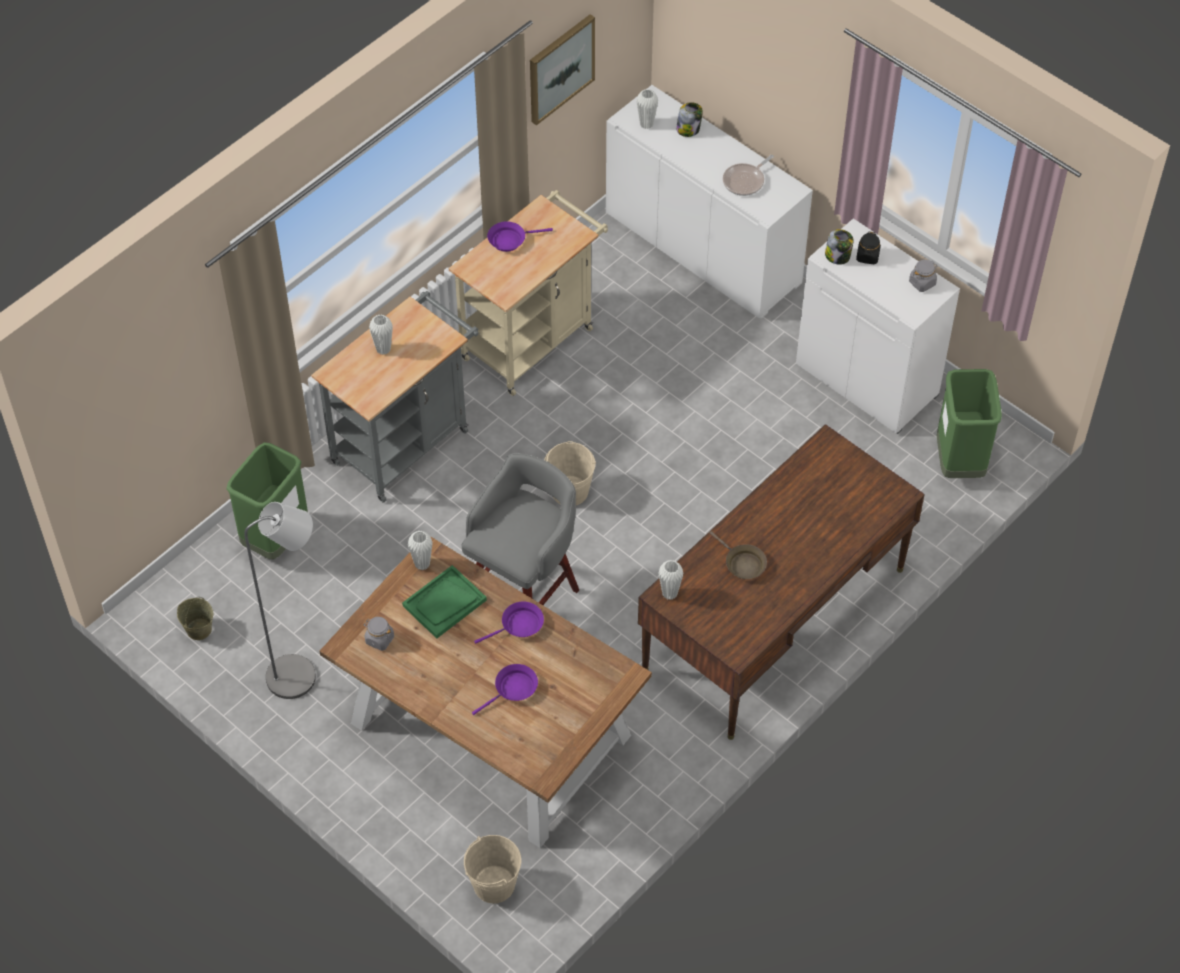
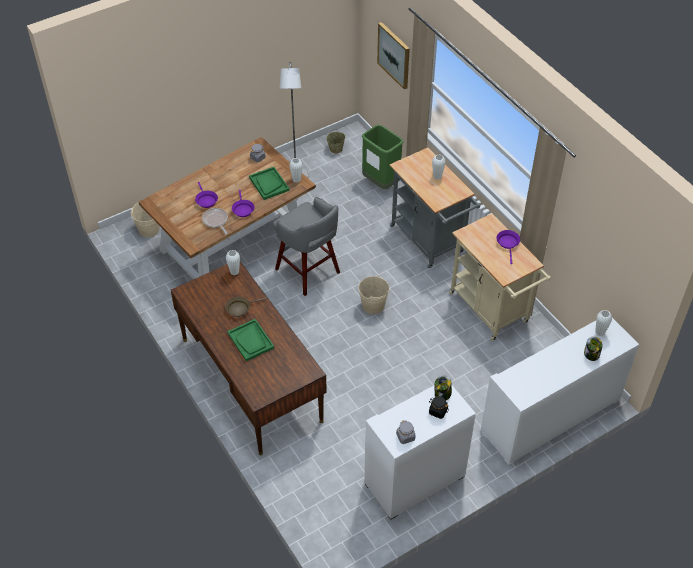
camera: 105 degrees right, 5 degrees down
picture [530,14,595,126] -> picture moved to [377,22,410,89]
frying pan [723,155,774,196] -> frying pan moved to [202,208,228,234]
green trash can [937,369,1002,478] -> none
none -> green tray [227,319,274,361]

